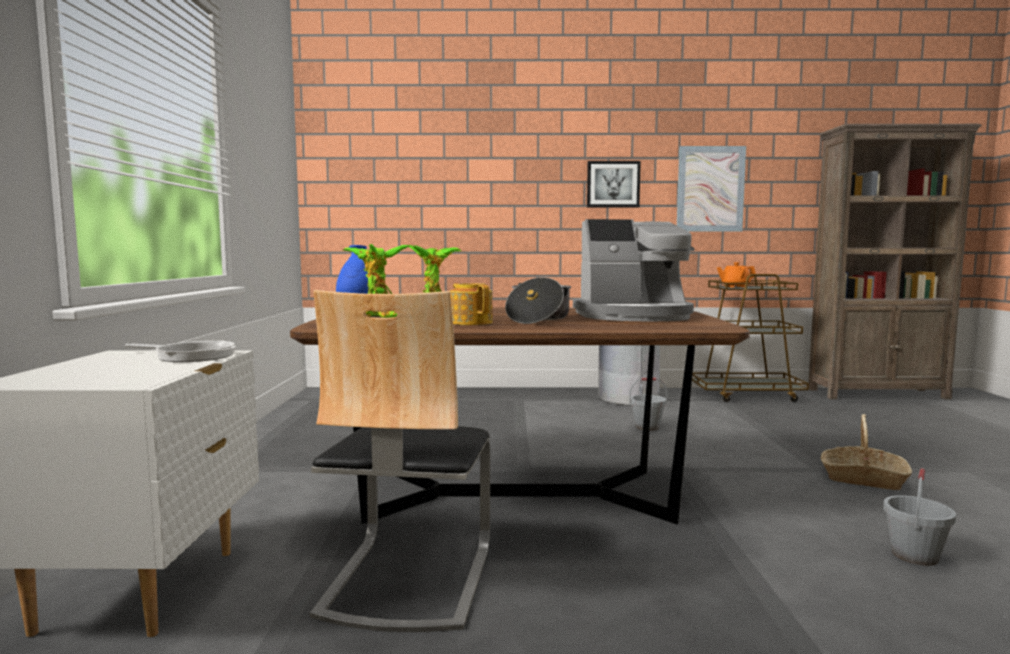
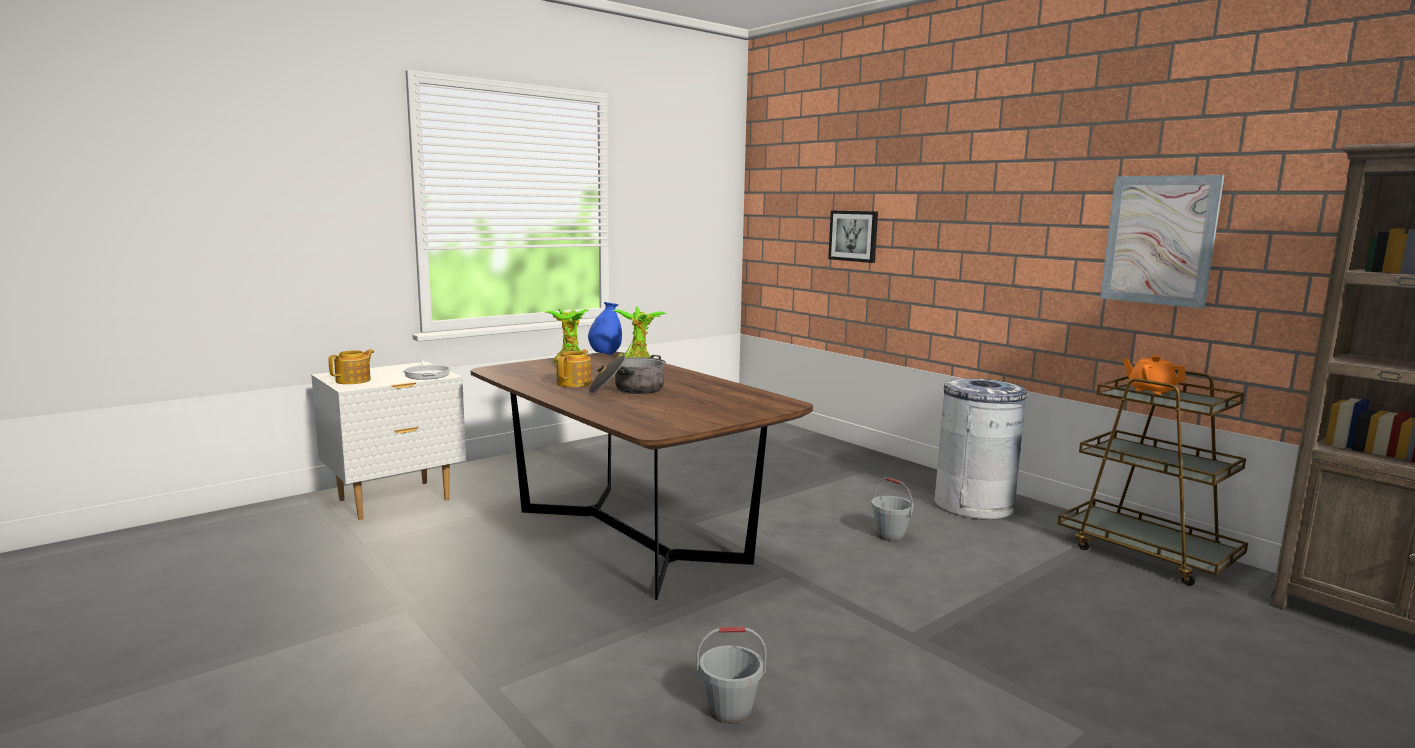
camera: 50 degrees right, 5 degrees up
chair [310,290,490,632] -> none
coffee machine [573,219,694,321] -> none
picture [587,161,641,207] -> picture moved to [828,210,878,263]
basket [821,414,912,490] -> none
none -> teapot [328,349,374,384]

